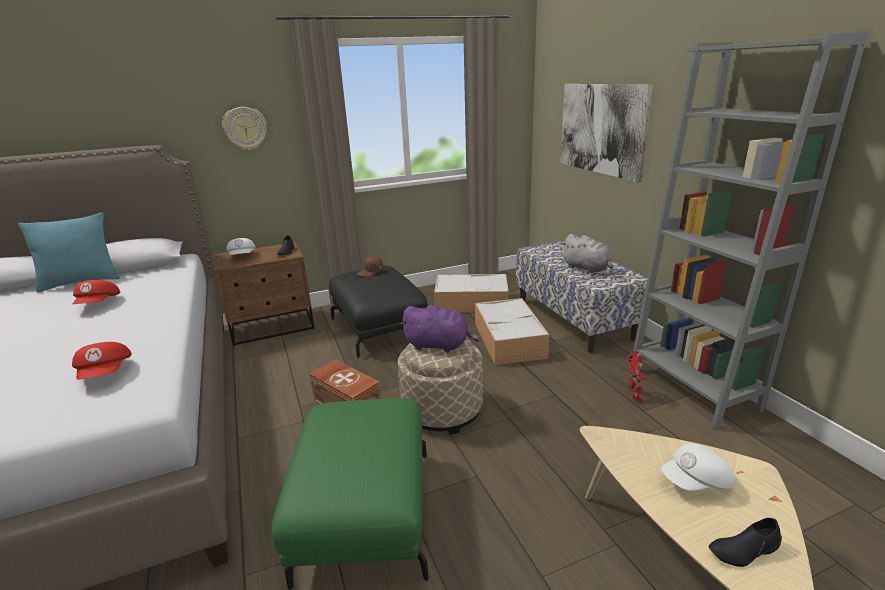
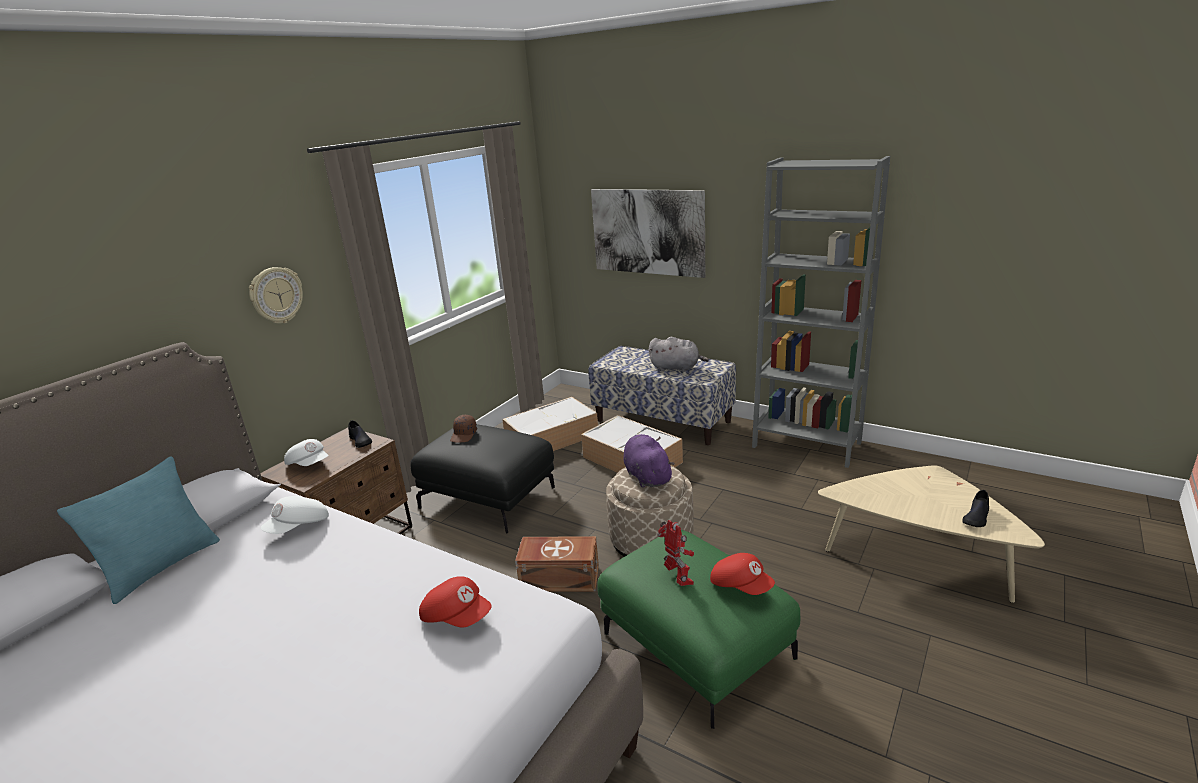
camera: 35 degrees left, 0 degrees up
red cap [72,280,121,305] -> red cap moved to [710,553,775,595]
purple plush toy [401,306,480,352] -> purple plush toy turned 90 degrees counterclockwise [624,434,674,488]
toy robot [627,350,647,402] -> toy robot moved to [657,520,694,586]
white cap [661,443,736,491] -> white cap moved to [260,496,329,534]

